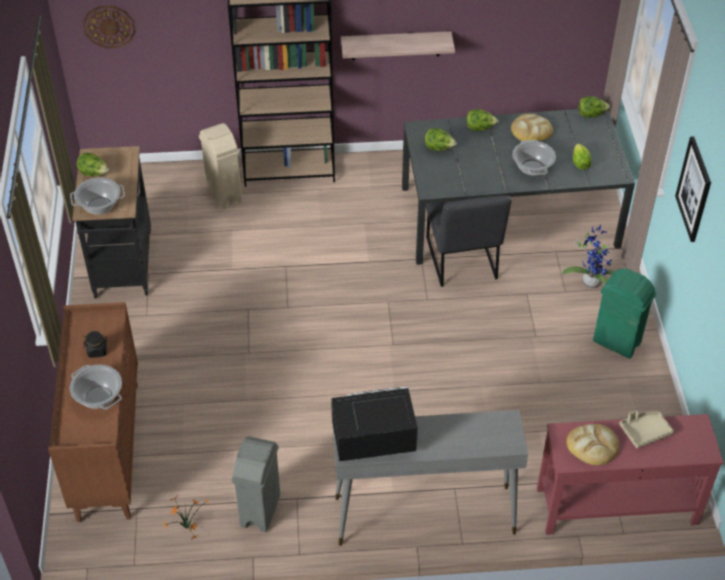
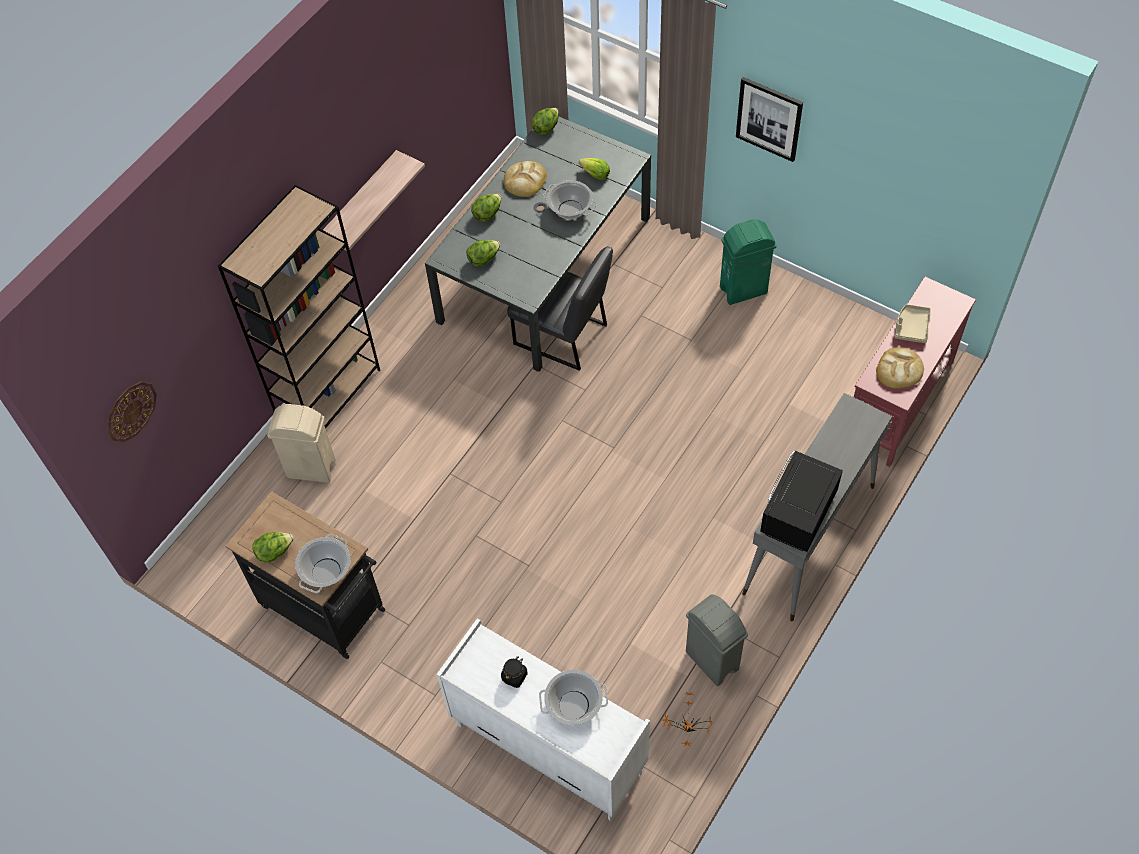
camera: 50 degrees left, 10 degrees up
brown cabinet [48,302,138,523] -> white cabinet [436,618,650,821]
potted plant [563,225,614,288] -> none

